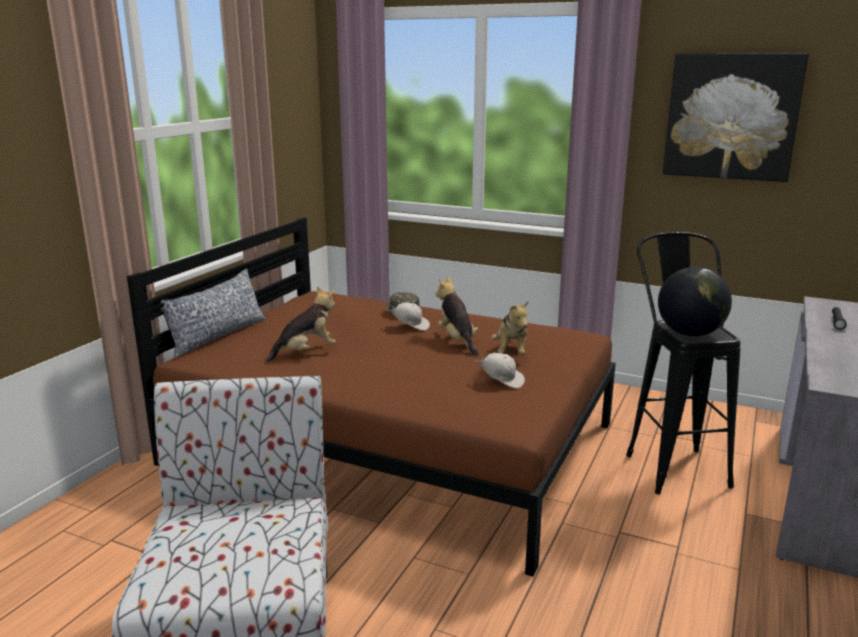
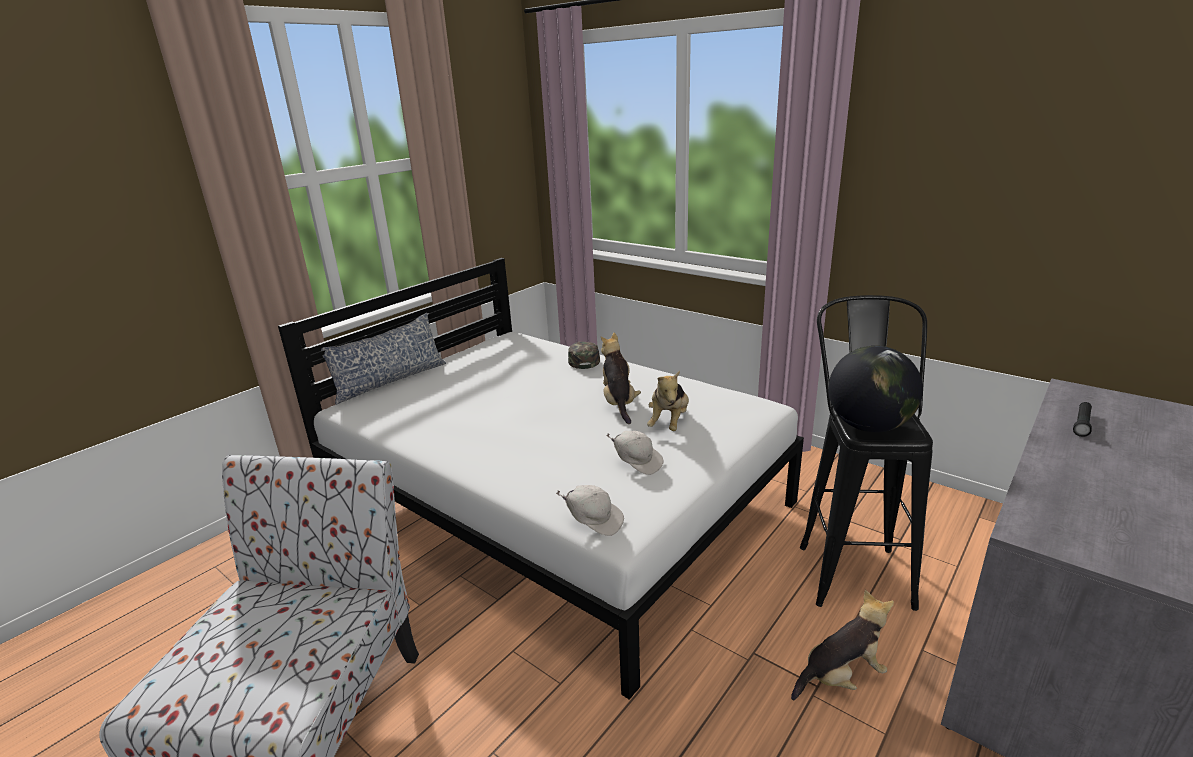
camera: 15 degrees right, 5 degrees up
brown bed [127,218,616,577] -> white bed [278,258,804,700]
plush toy [266,286,336,363] -> plush toy moved to [791,590,894,701]
white cap [386,302,430,331] -> white cap moved to [556,485,624,536]
picture [663,53,809,182] -> none

